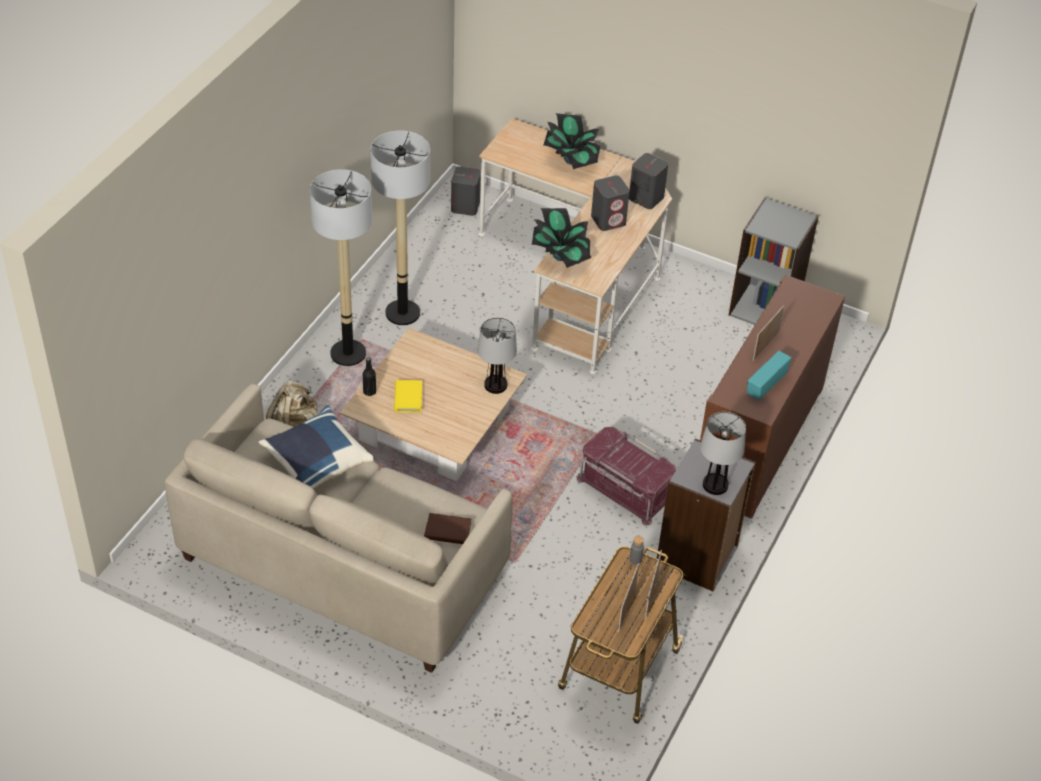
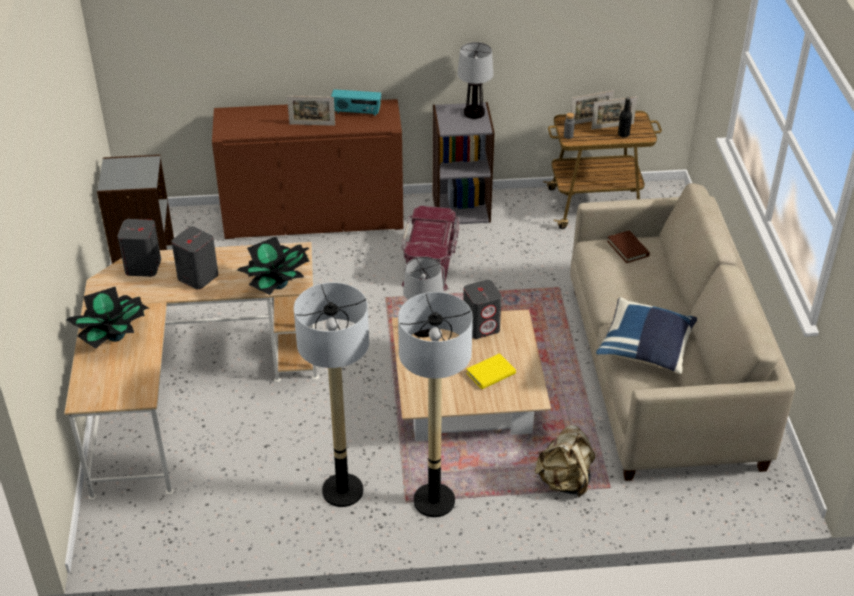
camera: 120 degrees left, 5 degrees down
black bottle [363,357,376,396] -> black bottle moved to [618,97,632,138]
grey speaker [451,166,481,216] -> grey speaker moved to [463,280,502,339]

